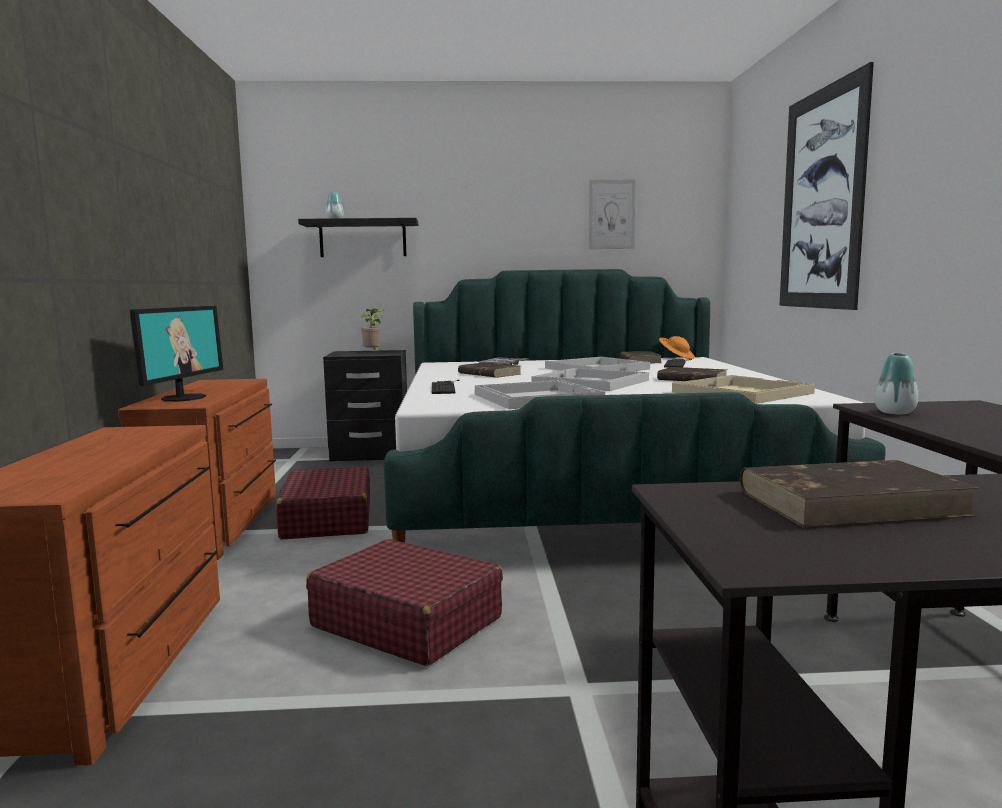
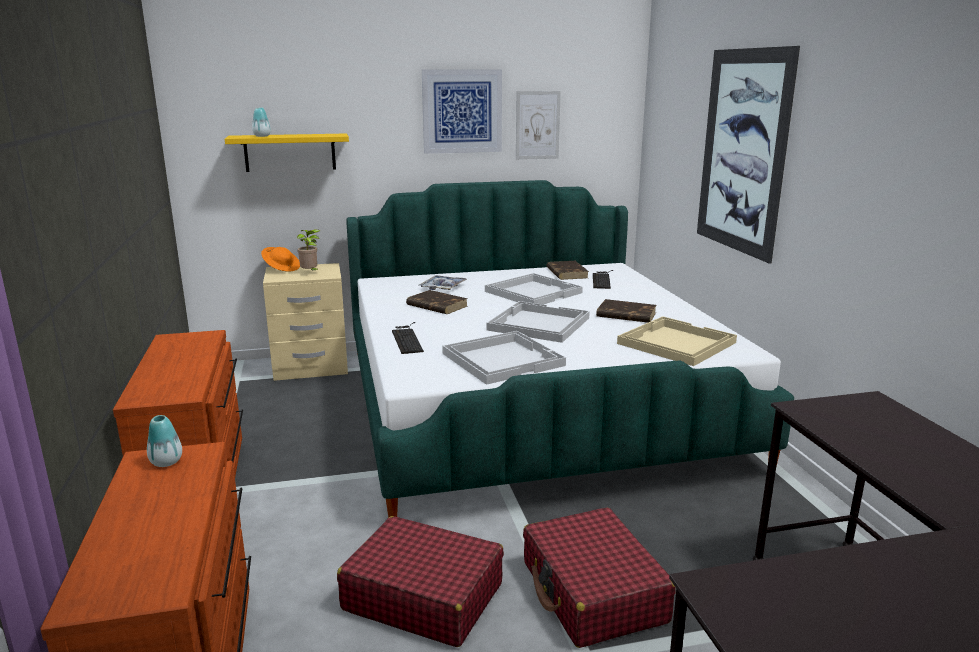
camera: 10 degrees left, 10 degrees up
monitor [130,305,223,402] -> none
red suitcase [276,466,370,539] -> red suitcase moved to [523,507,676,648]
black shelf [298,218,418,257] -> yellow shelf [225,133,349,172]
black nightstand [323,350,407,461] -> beige nightstand [263,263,348,381]
orange hat [659,336,695,359] -> orange hat moved to [261,247,300,271]
brown book [740,460,978,527] -> none
vase [874,353,919,414] -> vase moved to [147,415,182,467]
none -> picture [422,70,502,154]

